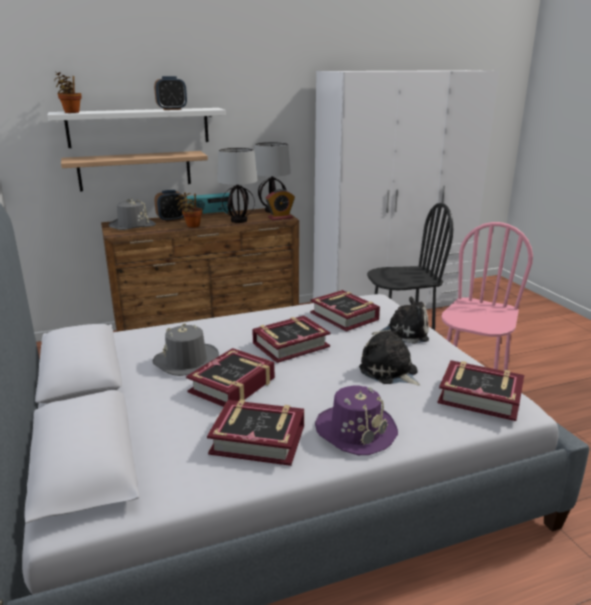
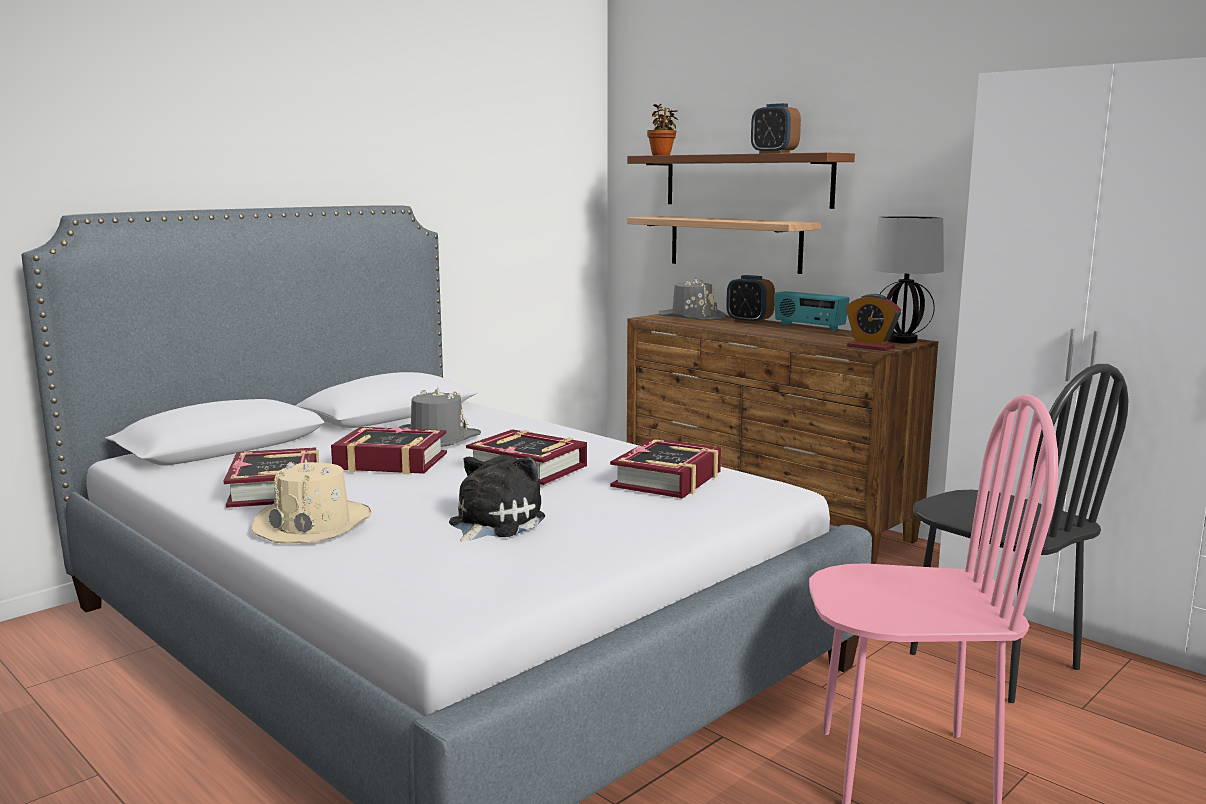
camera: 65 degrees right, 10 degrees down
white shelf [48,108,226,148] -> brown shelf [627,153,855,209]
potted plant [175,192,202,228] -> none
table lamp [217,148,258,223] -> none
purple hat [315,385,398,455] -> beige hat [252,458,371,544]
plush toy [372,297,429,344] -> none
book [438,360,524,421] -> none

